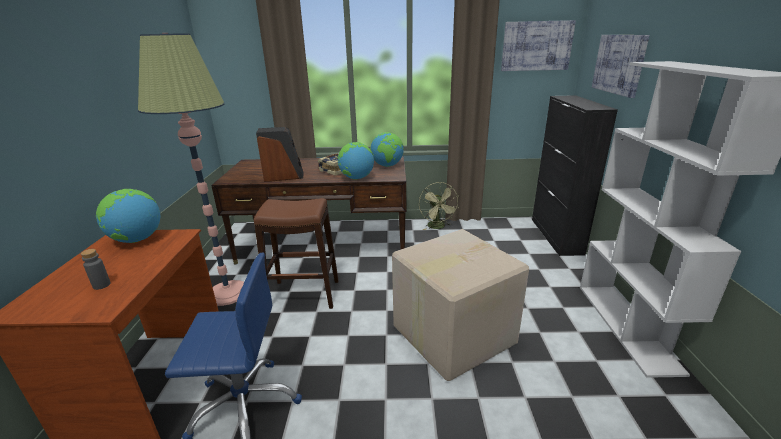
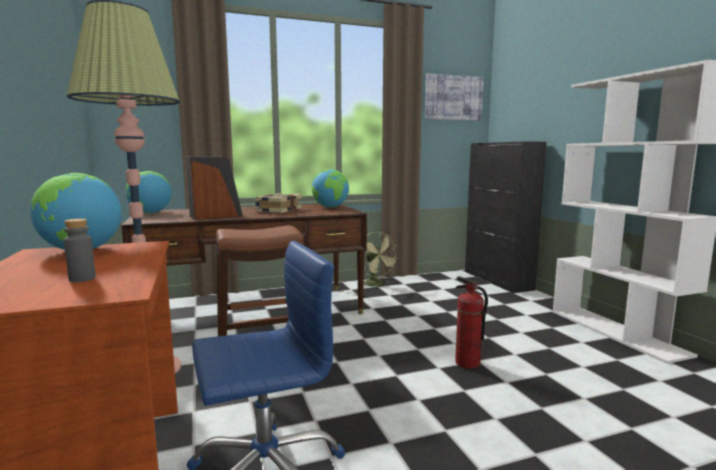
camera: 20 degrees left, 15 degrees down
globe [338,142,374,179] -> globe moved to [126,171,171,213]
cardboard box [392,229,529,381] -> fire extinguisher [455,276,488,369]
picture [592,35,650,98] -> none

